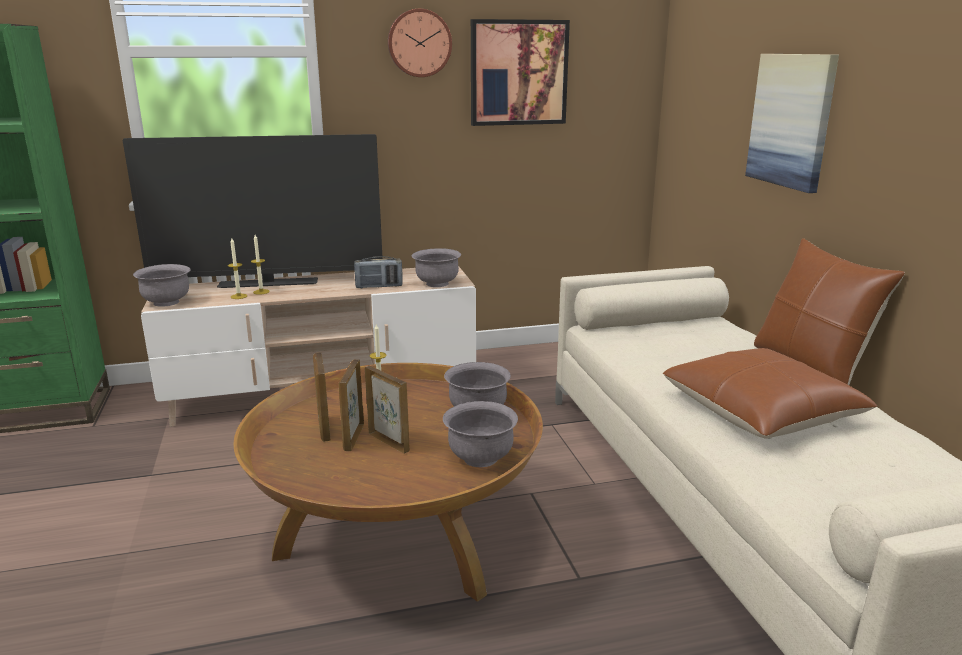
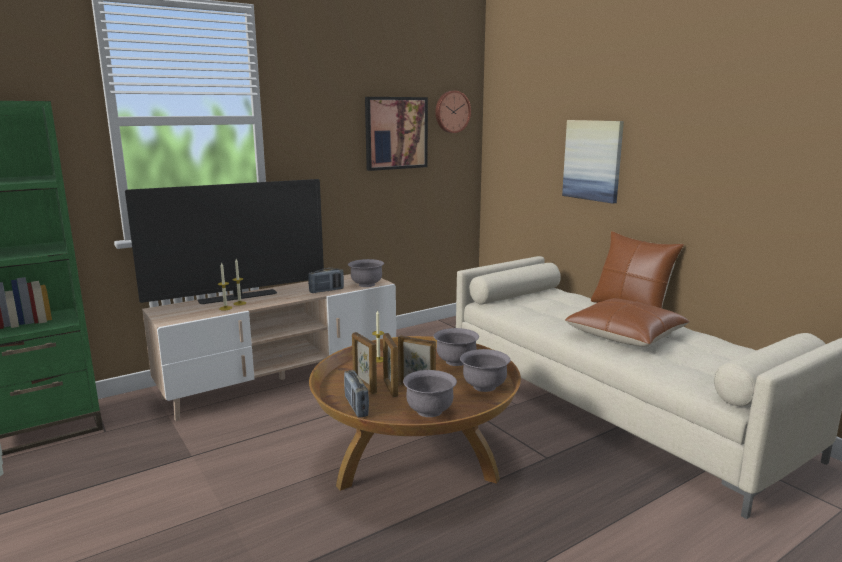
camera: 20 degrees left, 5 degrees down
grey bowl [133,264,191,307] -> grey bowl moved to [403,370,457,417]
wall clock [388,8,452,77] -> wall clock moved to [435,91,471,133]
none -> radio [344,370,369,417]

